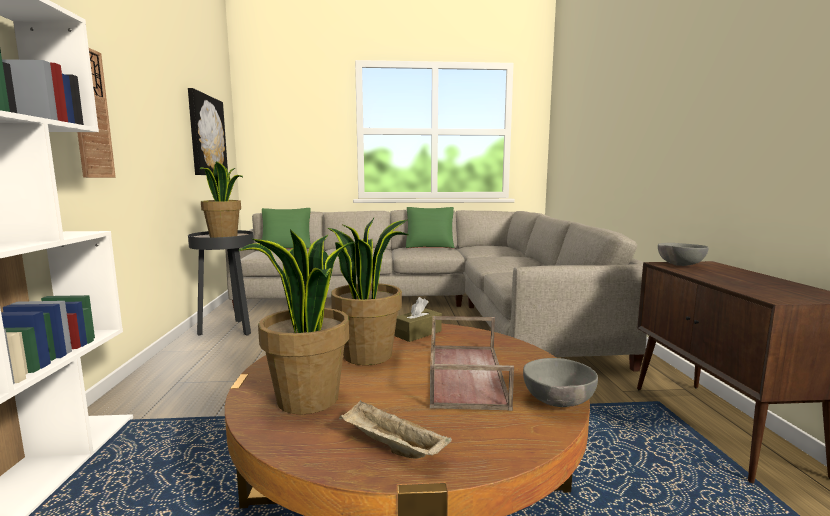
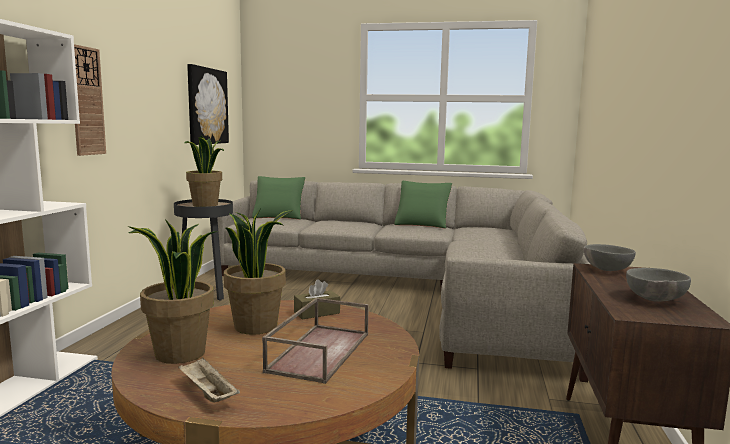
camera: 15 degrees right, 0 degrees up
grey bowl [523,358,598,407] -> grey bowl moved to [626,268,691,302]

